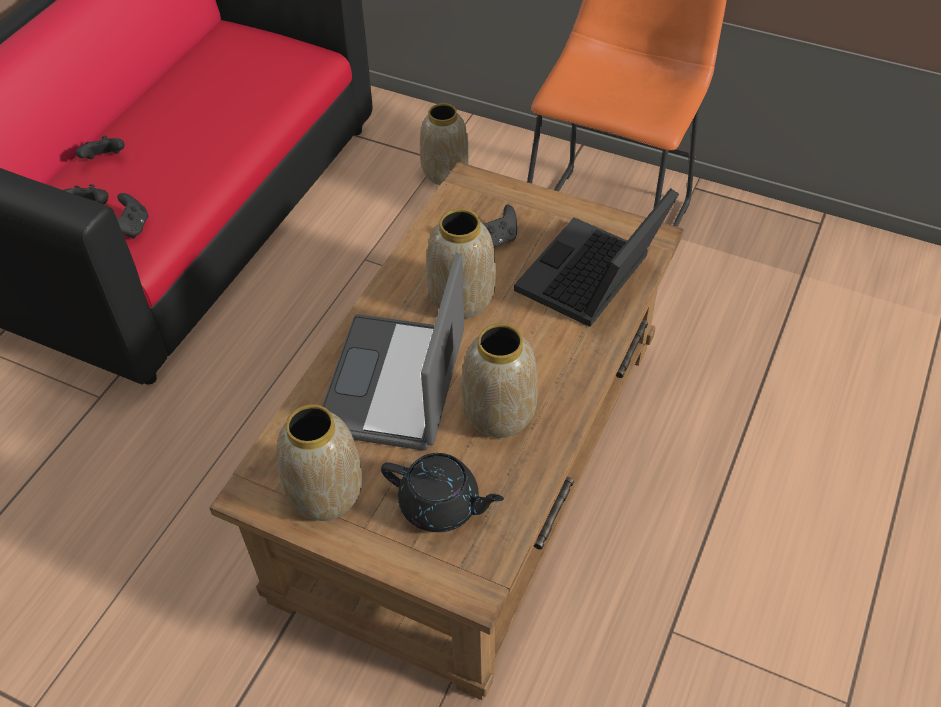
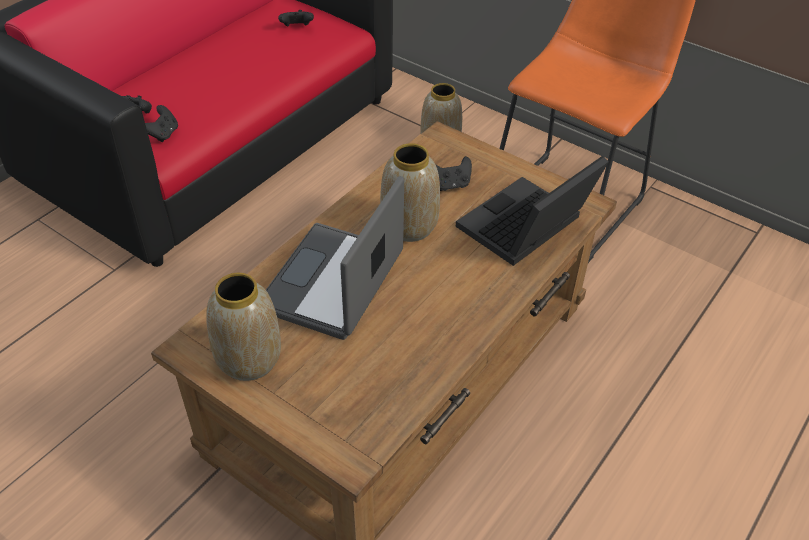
camera: 10 degrees right, 5 degrees down
black game controller [76,136,125,159] -> black game controller moved to [278,10,314,26]
black teapot [381,453,504,532] -> none
vase [462,323,538,438] -> none

